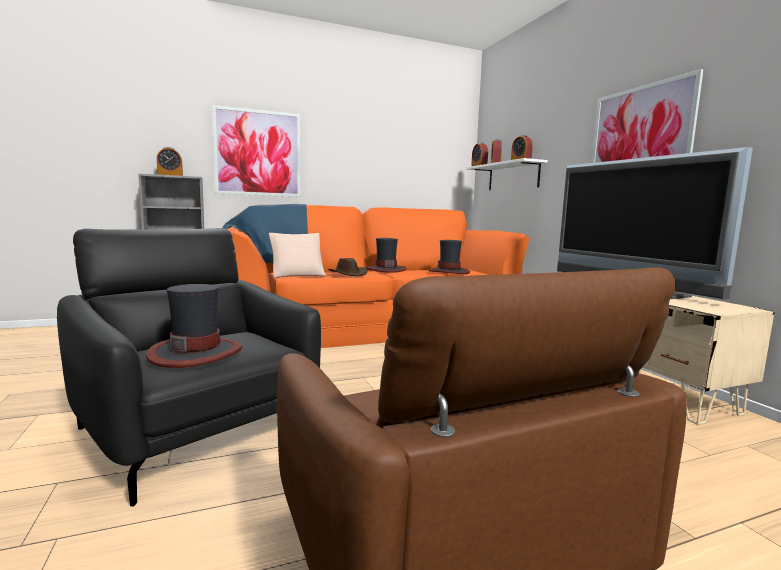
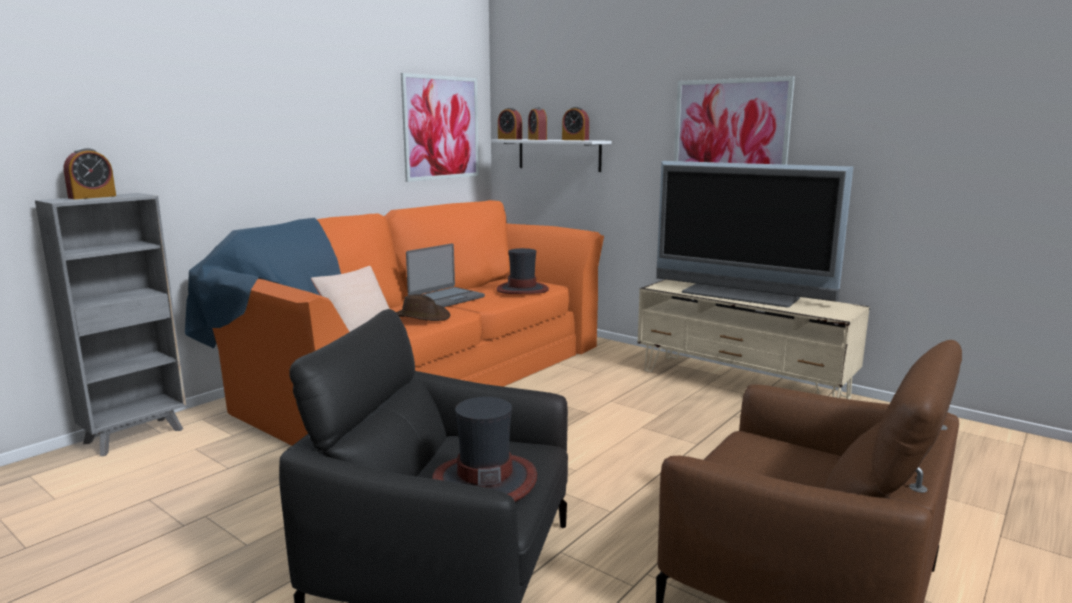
camera: 30 degrees left, 5 degrees up
picture [212,105,300,197] -> picture moved to [401,73,479,182]
hat [366,238,407,273] -> laptop [406,244,485,307]

